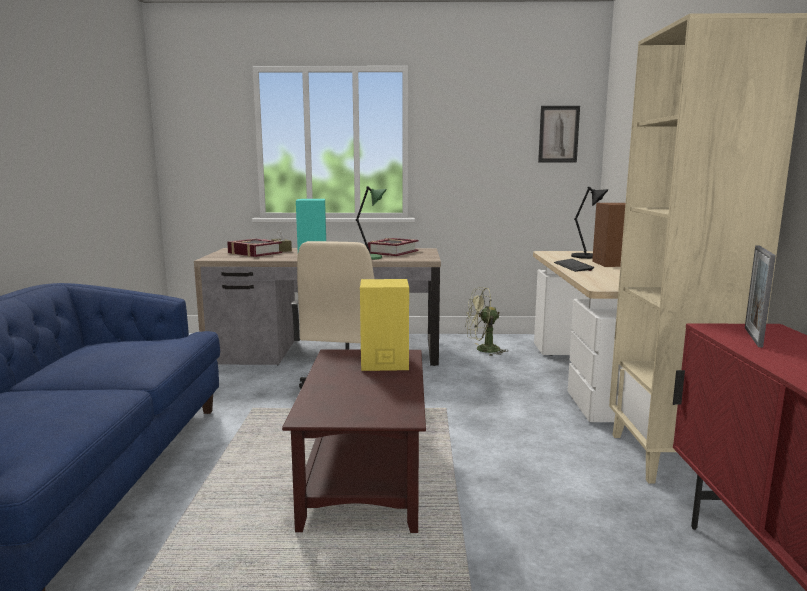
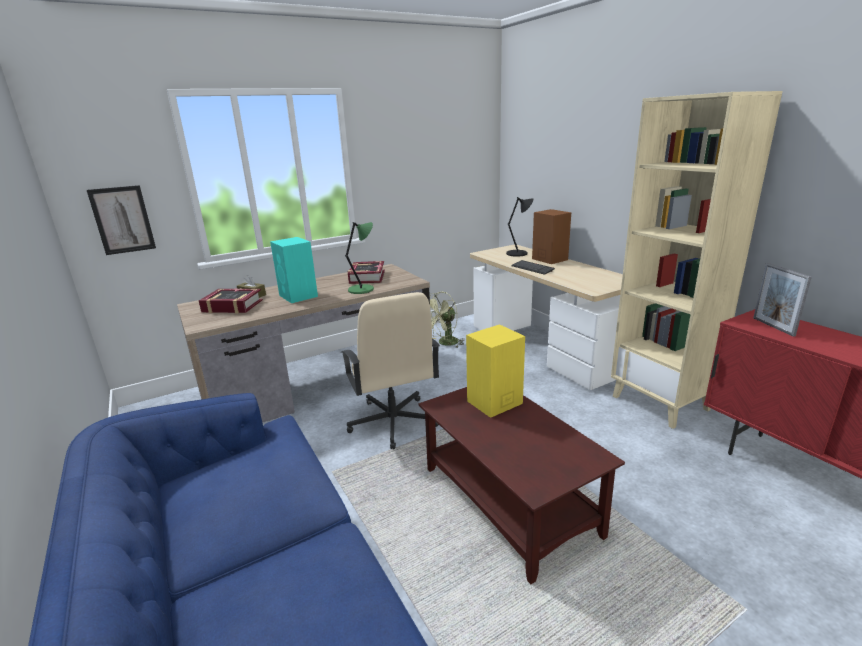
camera: 30 degrees left, 10 degrees up
picture [538,106,580,162] -> picture moved to [87,185,156,255]

